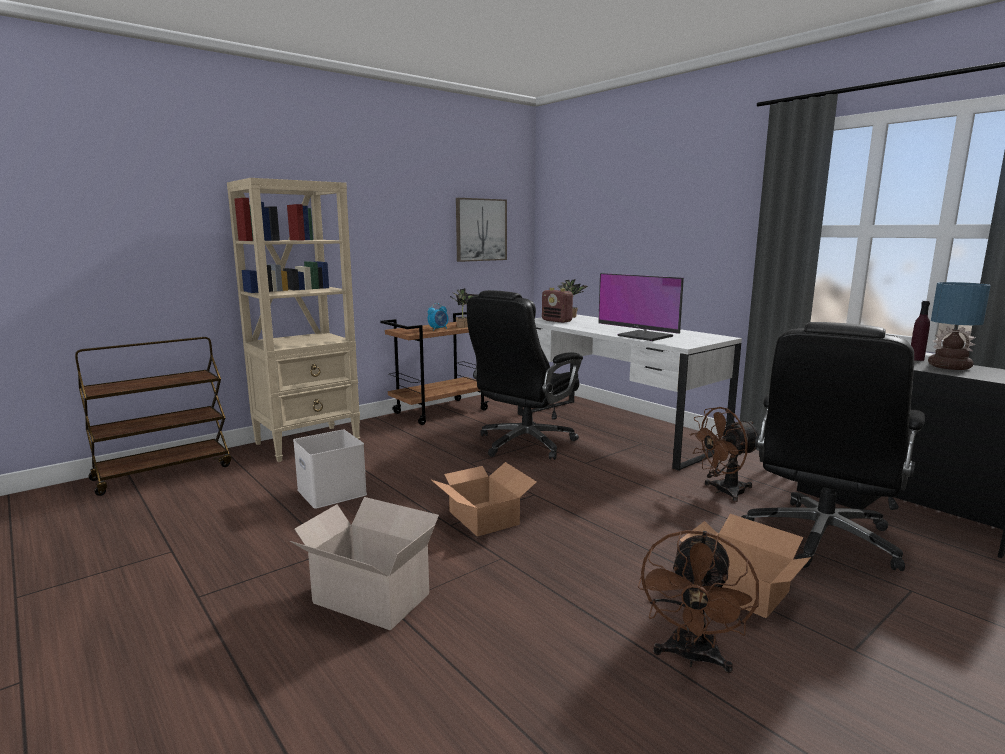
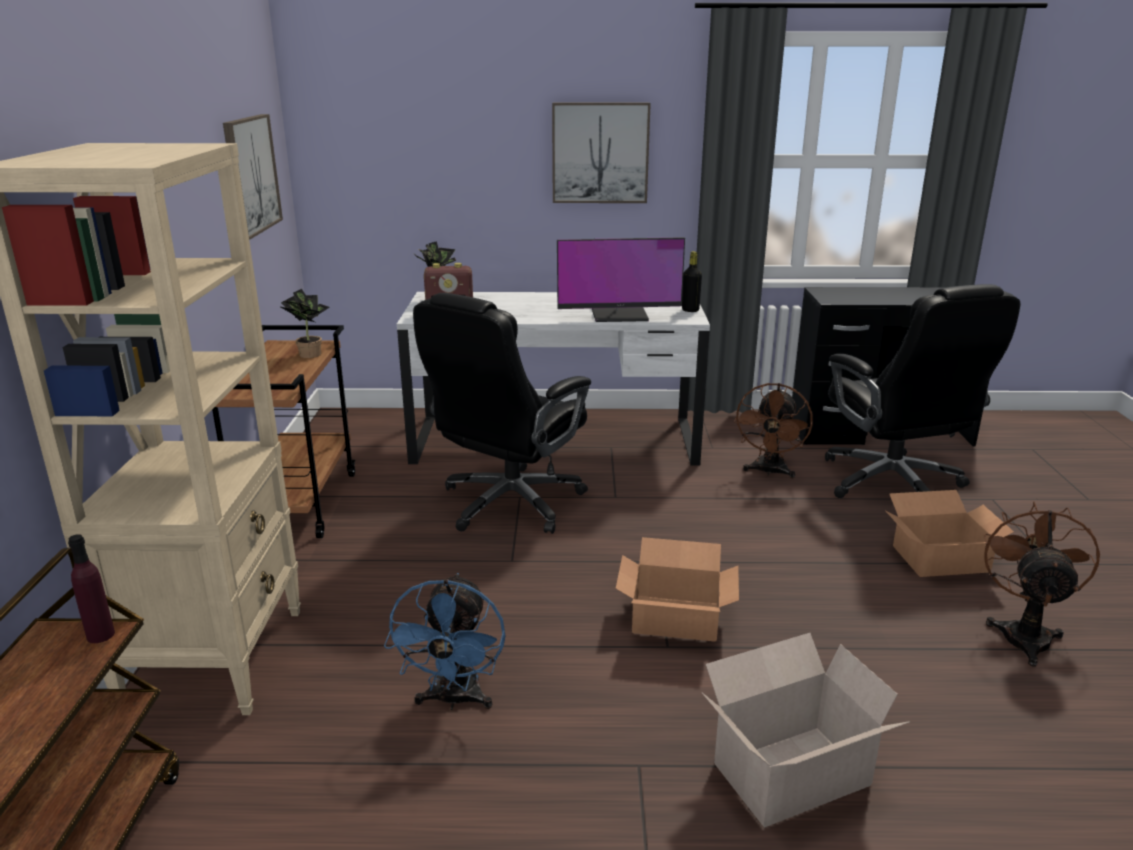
camera: 50 degrees left, 10 degrees up
white storage box [293,430,367,509] -> blue fan [384,573,505,711]
alarm clock [428,303,448,331] -> none
black office chair [467,290,583,460] -> black office chair turned 45 degrees clockwise [413,293,591,534]
brown fan [638,530,759,674] -> brown fan turned 135 degrees counterclockwise [984,501,1100,667]
purple bottle [911,301,930,361] -> purple bottle moved to [68,534,115,643]
table lamp [928,282,991,370] -> none
none -> picture [552,102,651,203]
none -> black bottle [682,251,702,312]

